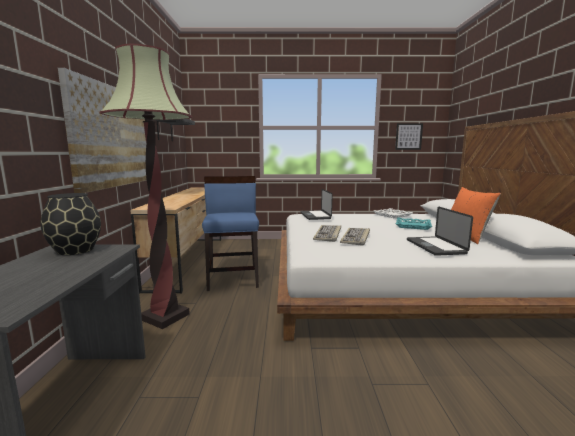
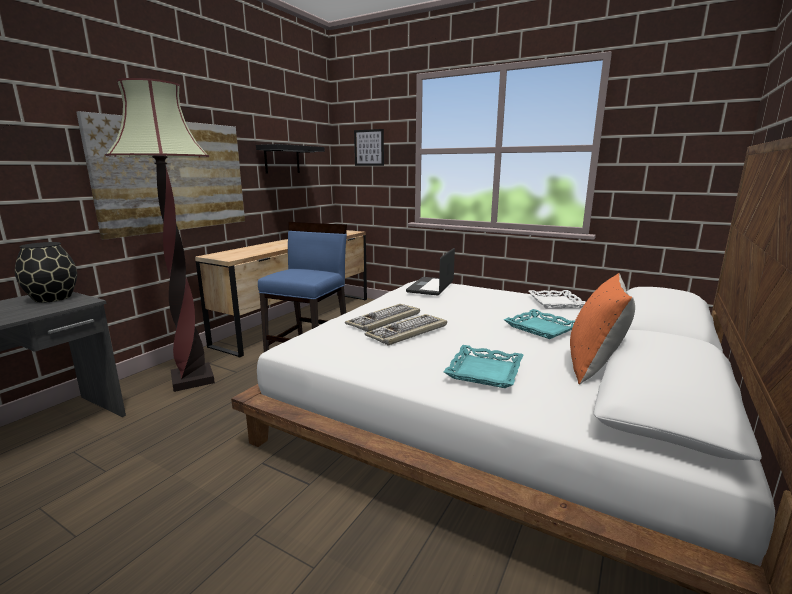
camera: 30 degrees right, 5 degrees up
picture [395,123,423,150] -> picture moved to [354,129,384,166]
laptop [407,206,473,256] -> turquoise tray [444,345,523,388]

